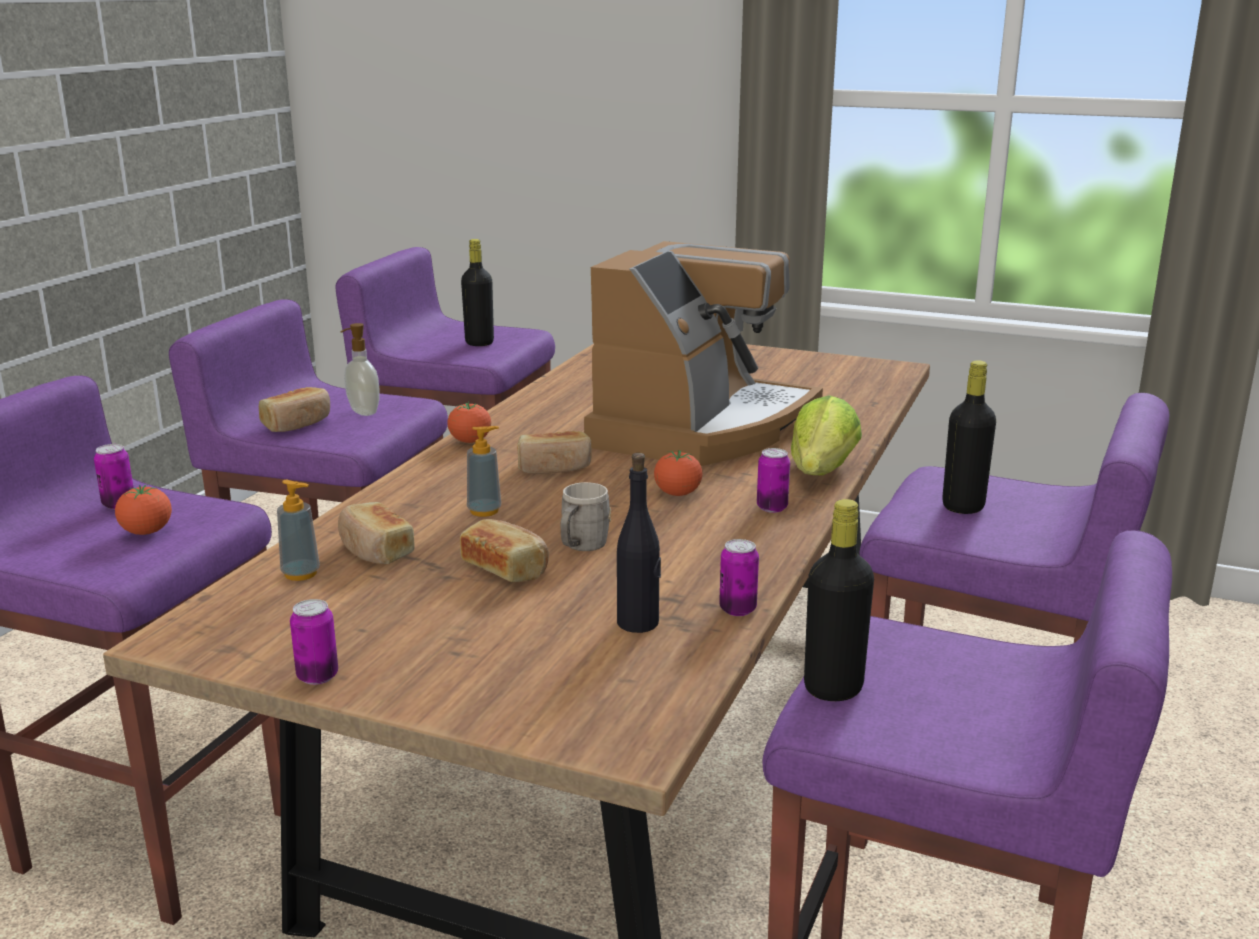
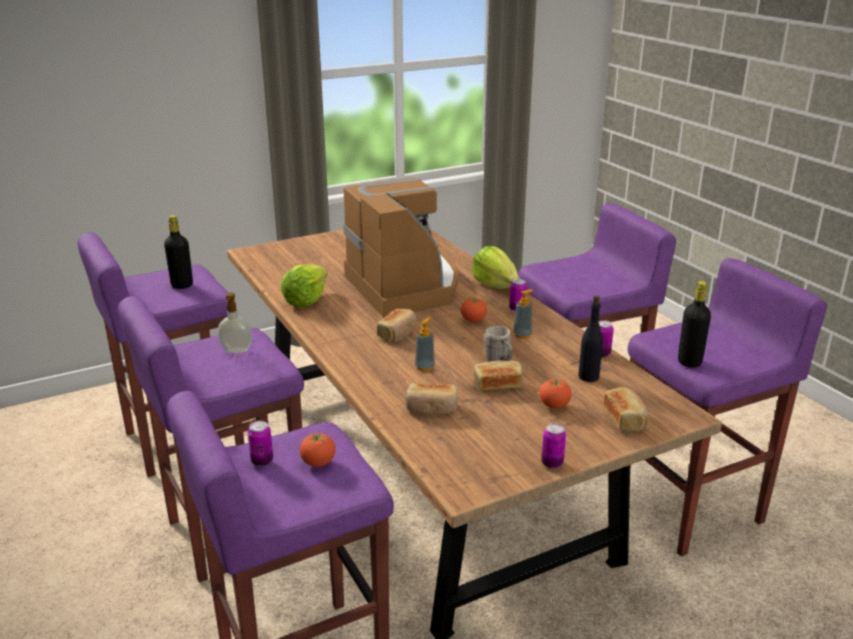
camera: 50 degrees left, 5 degrees up
bread [259,387,330,432] -> bread moved to [604,387,649,432]
soap dispenser [277,480,320,581] -> soap dispenser moved to [513,289,533,339]
tomato [447,401,491,443] -> tomato moved to [539,379,572,409]
black bottle [942,360,996,514] -> none
none -> lettuce [281,264,328,308]

